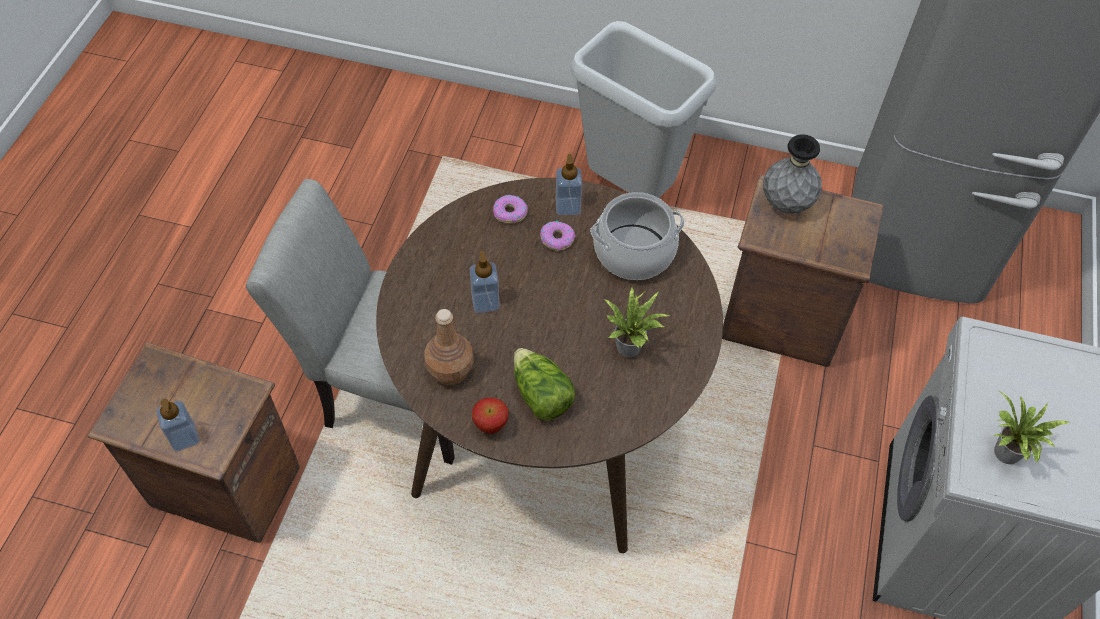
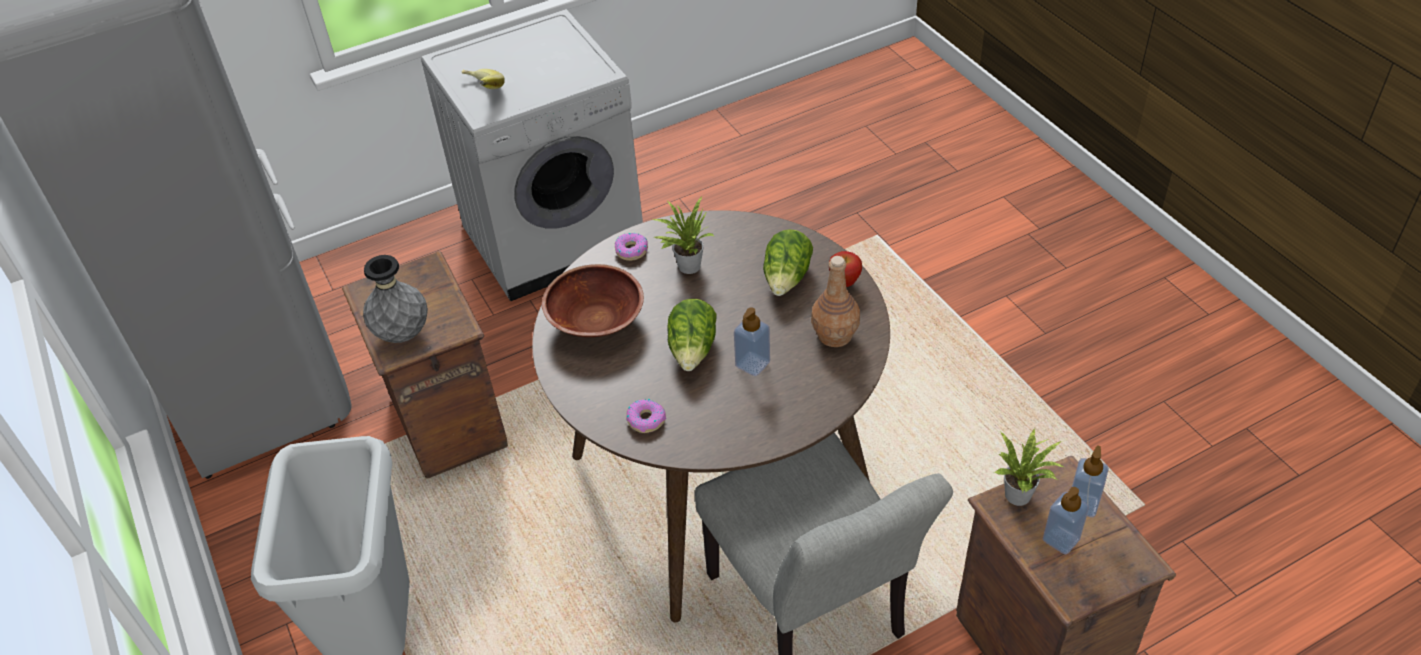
camera: 130 degrees left, 10 degrees down
donut [540,221,576,251] -> donut moved to [615,233,648,261]
soap dispenser [555,154,582,215] -> soap dispenser moved to [1042,487,1089,554]
cooking pot [590,192,685,280] -> brown bowl [542,264,644,337]
potted plant [993,392,1069,464] -> potted plant moved to [994,429,1064,506]
none -> banana [461,69,505,89]
none -> lettuce [667,299,716,371]

